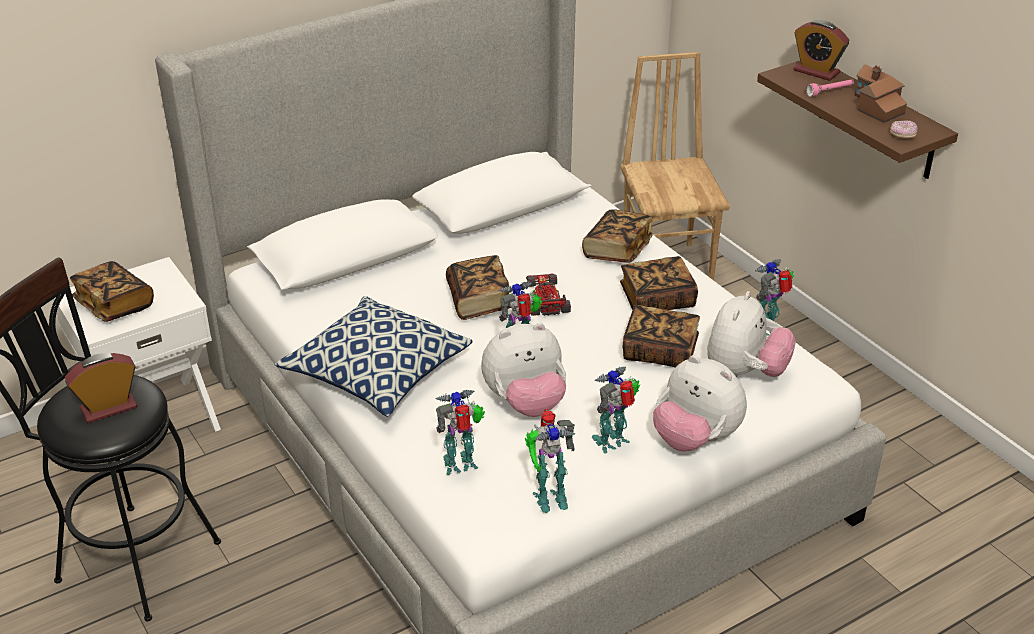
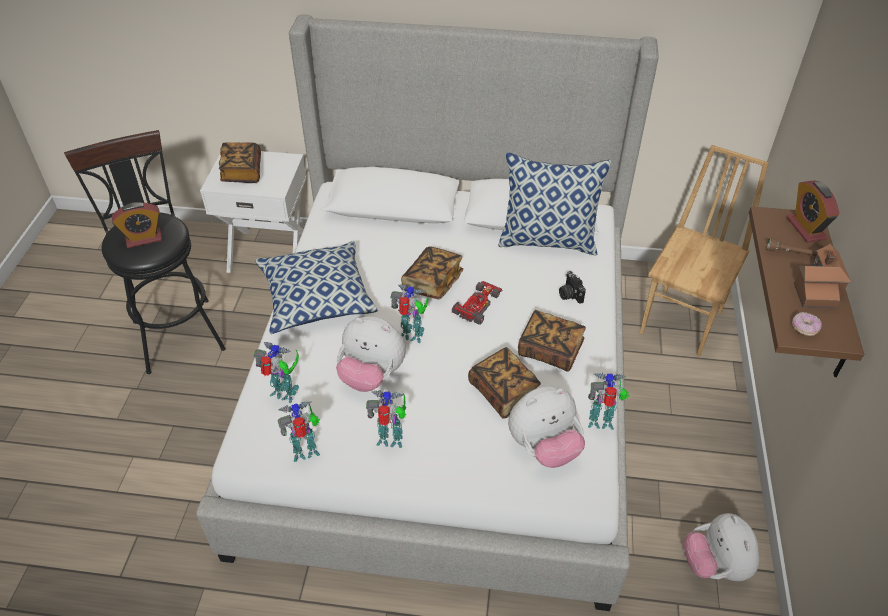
camera: 40 degrees right, 10 degrees up
alarm clock [65,353,137,423] -> alarm clock turned 150 degrees clockwise [112,202,162,248]
toy robot [525,409,575,513] -> toy robot turned 135 degrees clockwise [278,401,320,462]
book [582,209,653,263] -> camera [559,271,586,304]
plush toy [653,355,747,452] -> plush toy moved to [684,513,760,581]
pink flashlight [806,79,854,97] -> brown flashlight [766,238,817,256]
none -> pillow [499,152,611,255]

